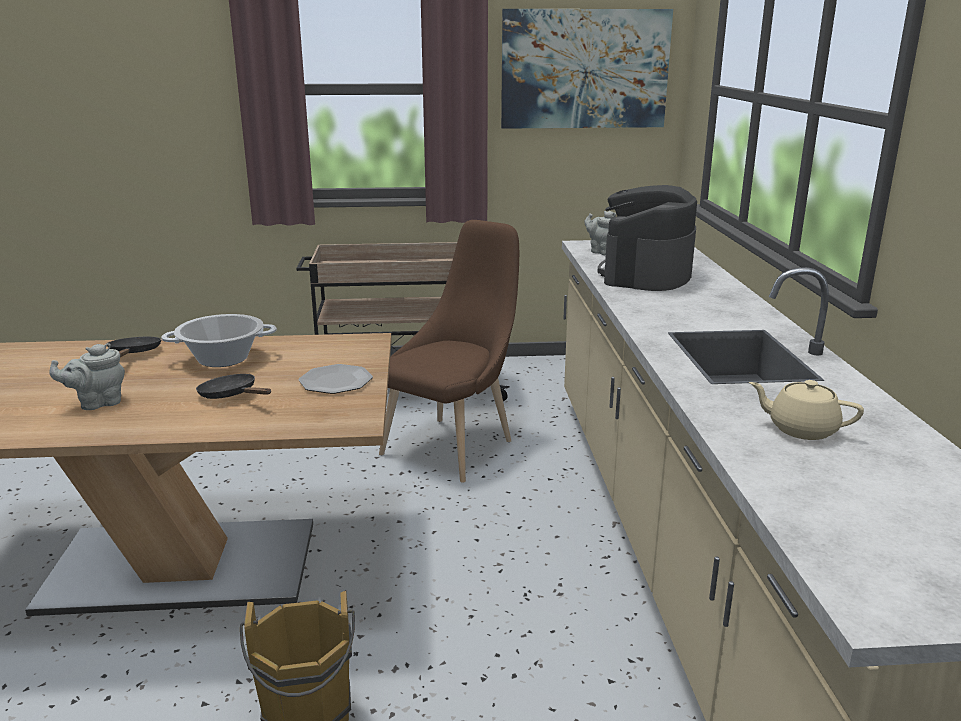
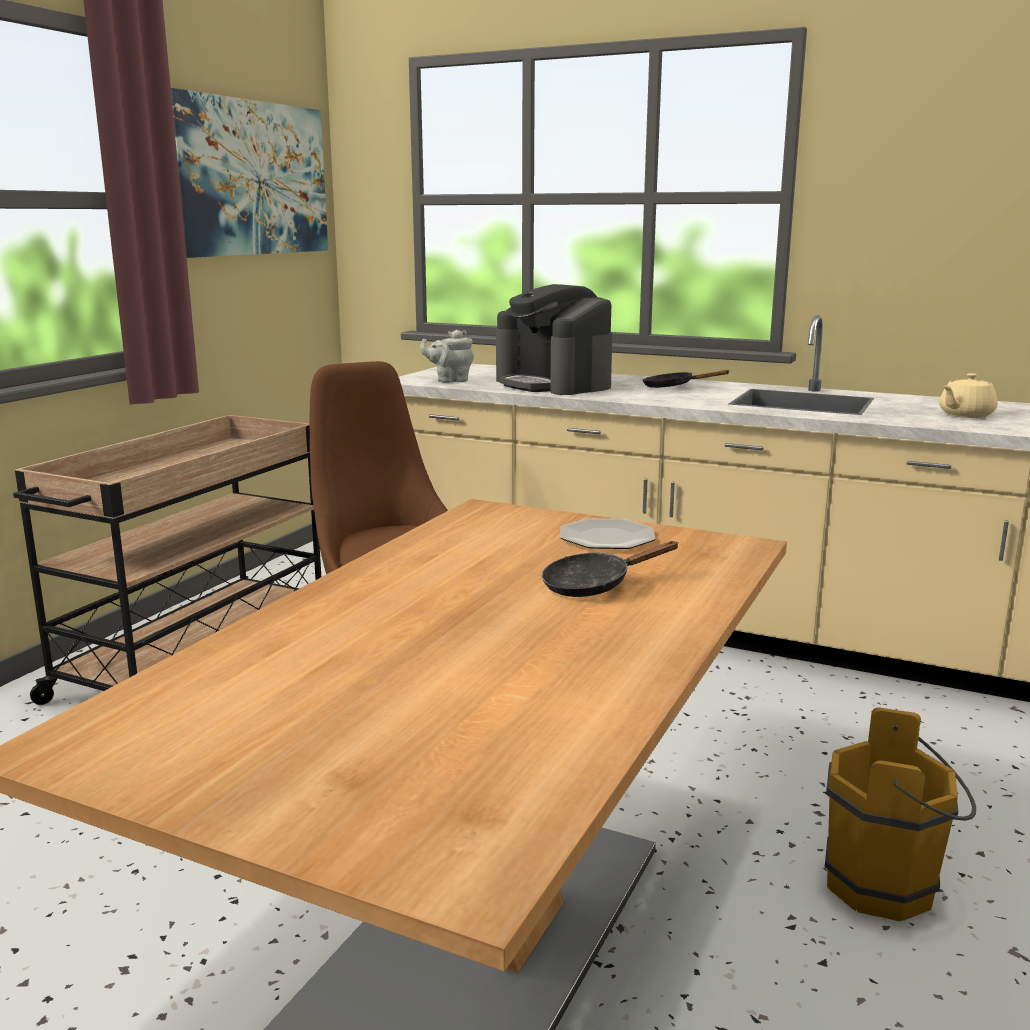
camera: 60 degrees left, 5 degrees down
grey teapot [49,343,125,410] -> none
black frying pan [107,337,161,357] -> black frying pan moved to [643,370,729,388]
cooking pot [161,314,277,367] -> none

